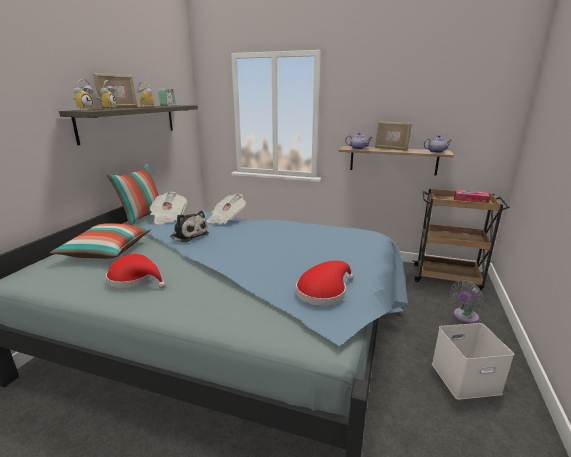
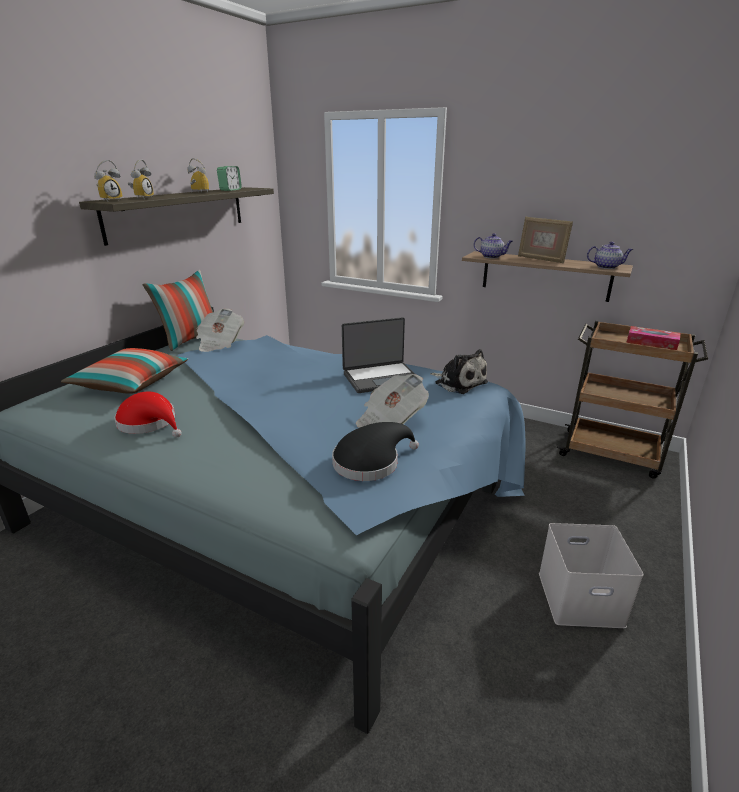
camera: 10 degrees right, 5 degrees up
picture frame [93,73,138,109] -> none
plush toy [170,211,209,243] -> plush toy moved to [430,349,488,394]
newspaper [207,194,246,224] -> newspaper moved to [356,374,429,428]
red hat [296,261,354,306] -> black hat [332,422,419,481]
grey fan [450,280,484,323] -> none
none -> laptop [342,317,415,393]

